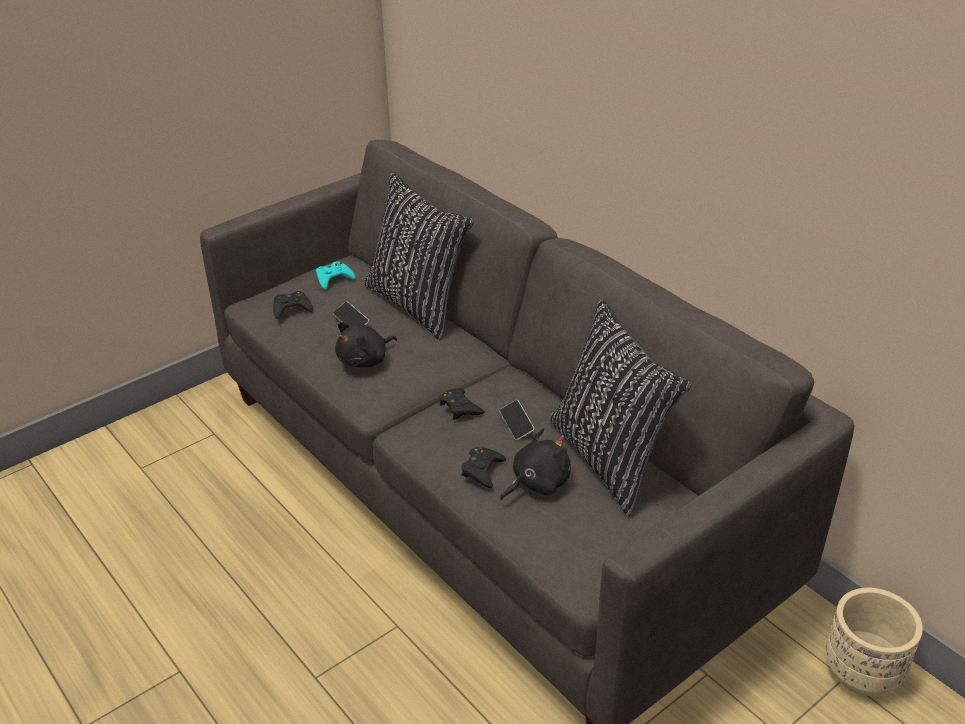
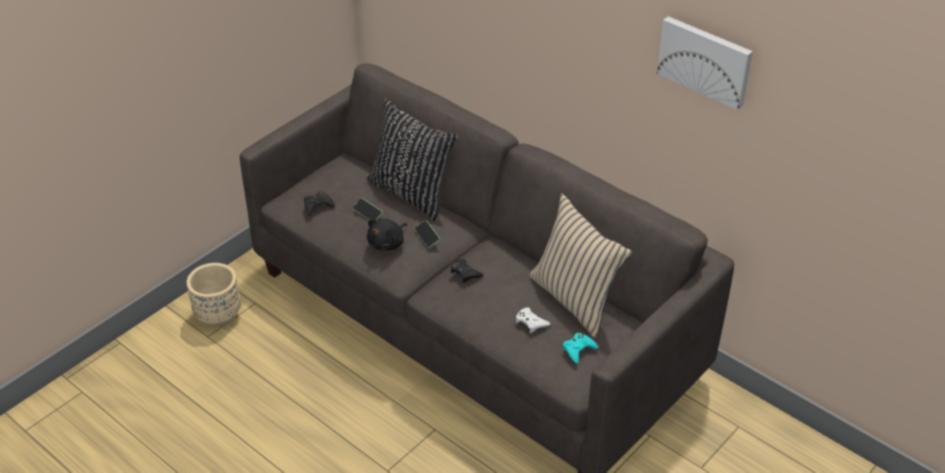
camera: 10 degrees left, 5 degrees up
turquoise game controller [316,261,356,290] -> turquoise game controller moved to [563,333,598,364]
black game controller [462,447,506,488] -> none
phone [500,400,535,440] -> phone moved to [415,220,440,248]
black plush toy [500,428,571,500] -> white game controller [516,308,551,333]
black pillow [550,298,691,517] -> beige pillow [530,193,633,339]
beige planter [825,588,923,696] -> beige planter moved to [187,263,241,327]
none -> picture [657,16,753,110]

